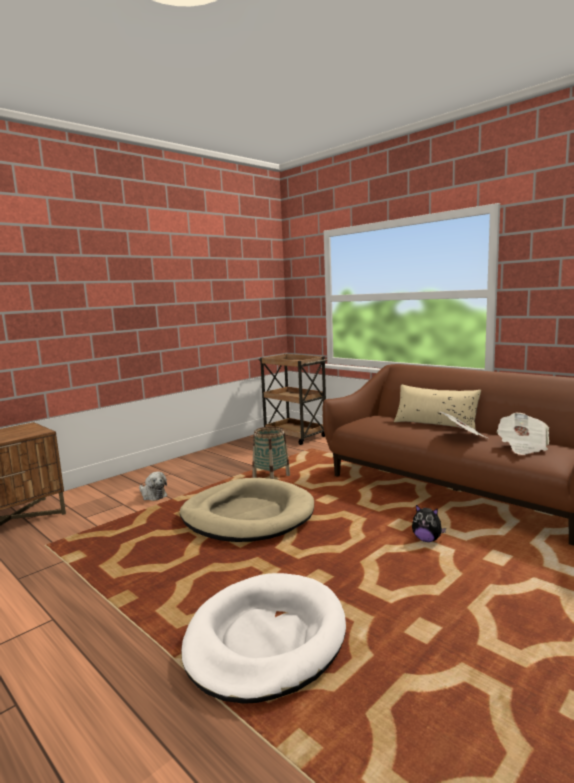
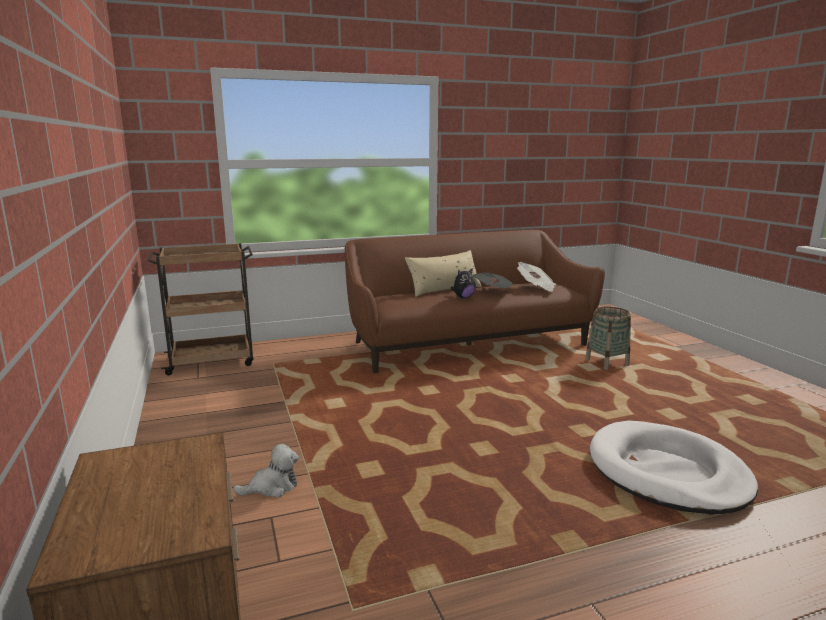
camera: 65 degrees left, 5 degrees up
beige dog bed [180,478,314,542] -> none
basket [253,426,290,479] -> basket moved to [585,307,631,370]
plush toy [412,505,446,542] -> plush toy moved to [450,268,476,298]

